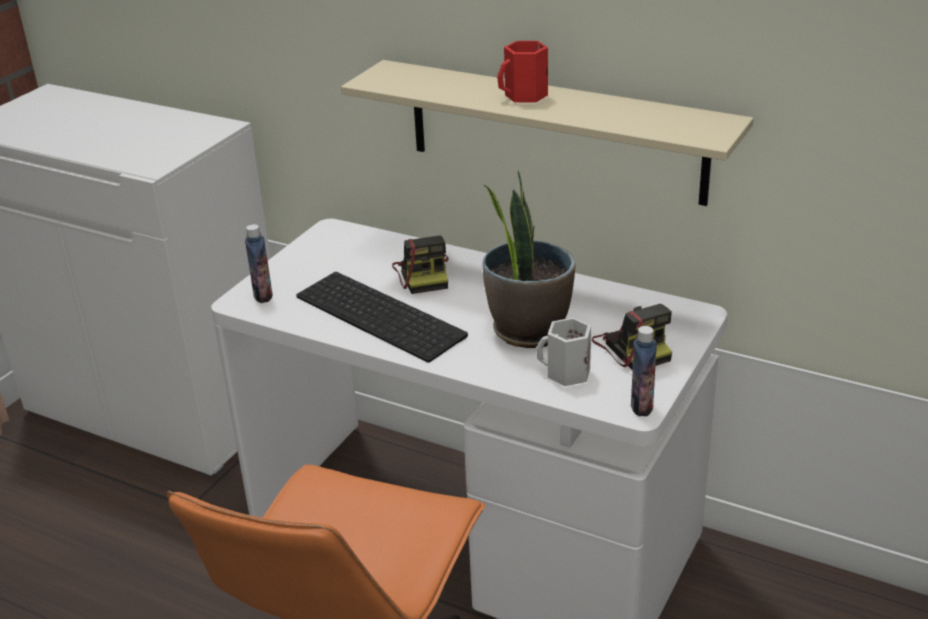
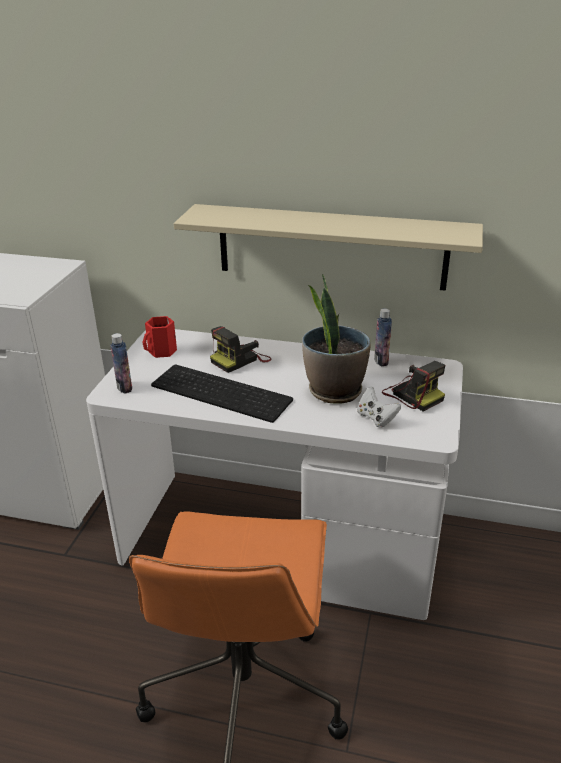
camera: 15 degrees left, 0 degrees up
camera [392,236,449,294] -> camera turned 75 degrees clockwise [210,326,272,373]
red mug [497,41,548,103] -> red mug moved to [143,316,177,358]
white mug [536,317,591,386] -> white game controller [357,386,401,427]
bottle [631,326,657,416] -> bottle moved to [374,308,392,366]

